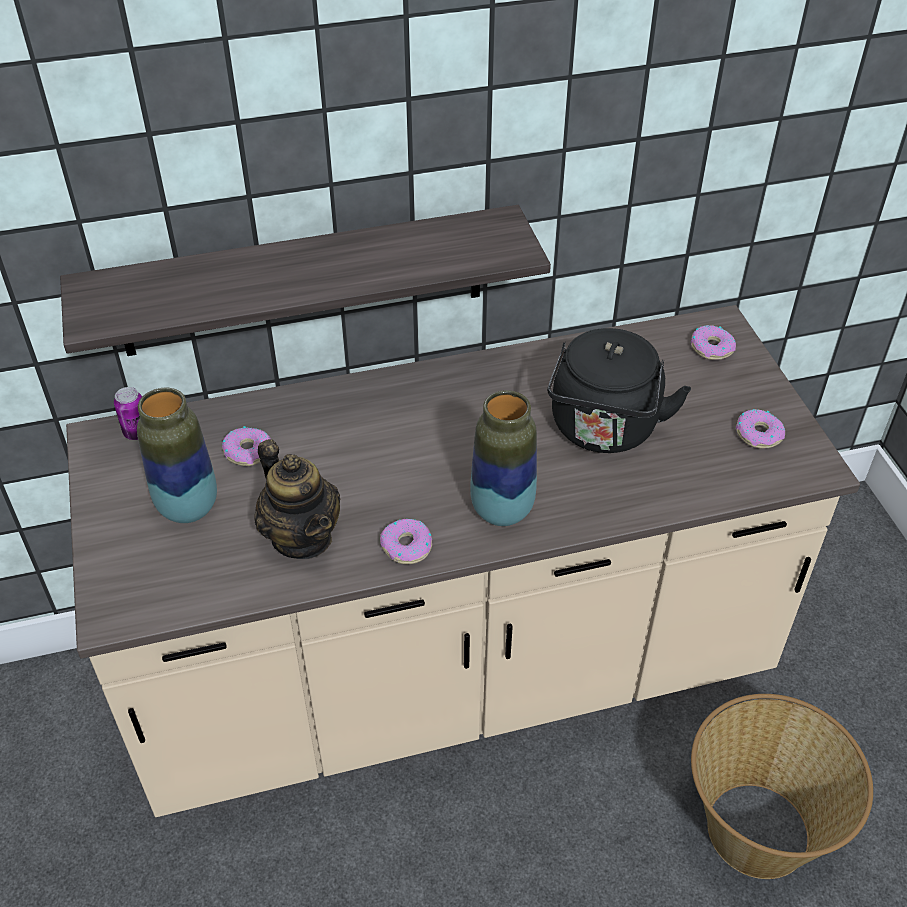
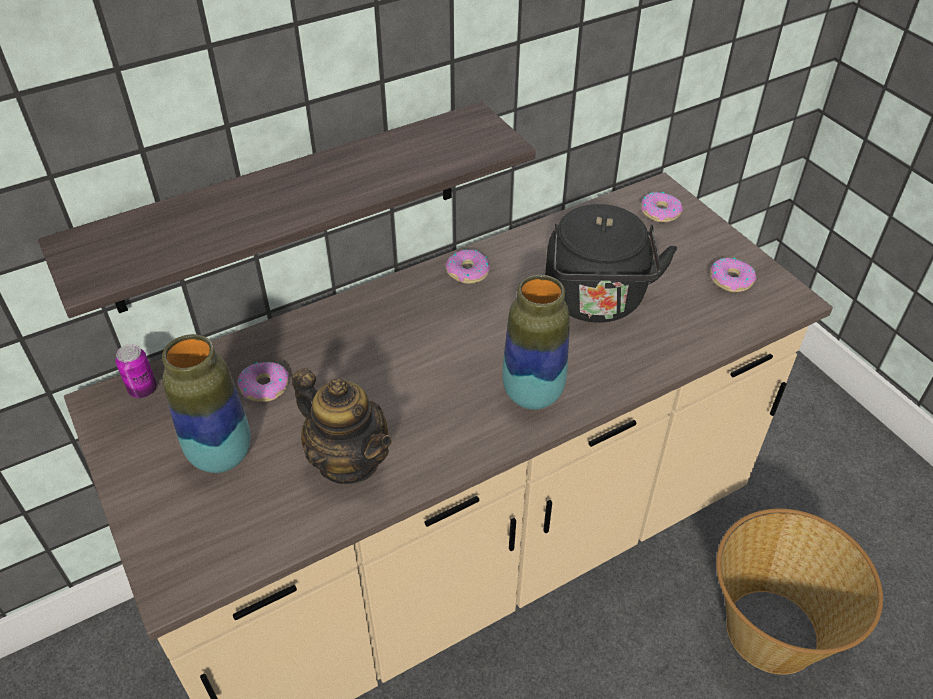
camera: 15 degrees left, 0 degrees up
donut [380,519,433,564] -> donut moved to [445,250,490,284]

